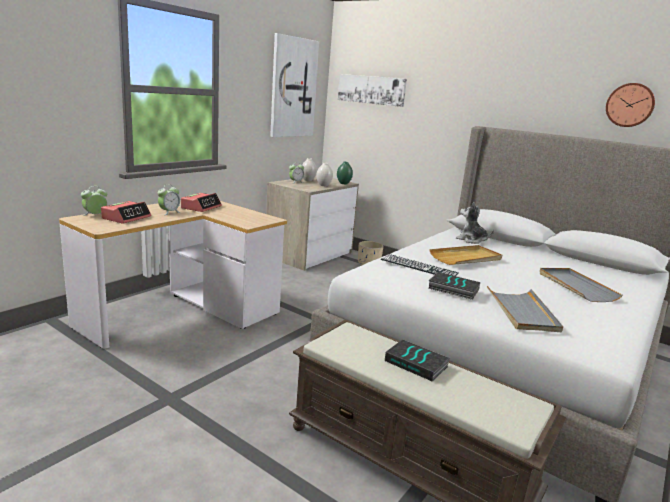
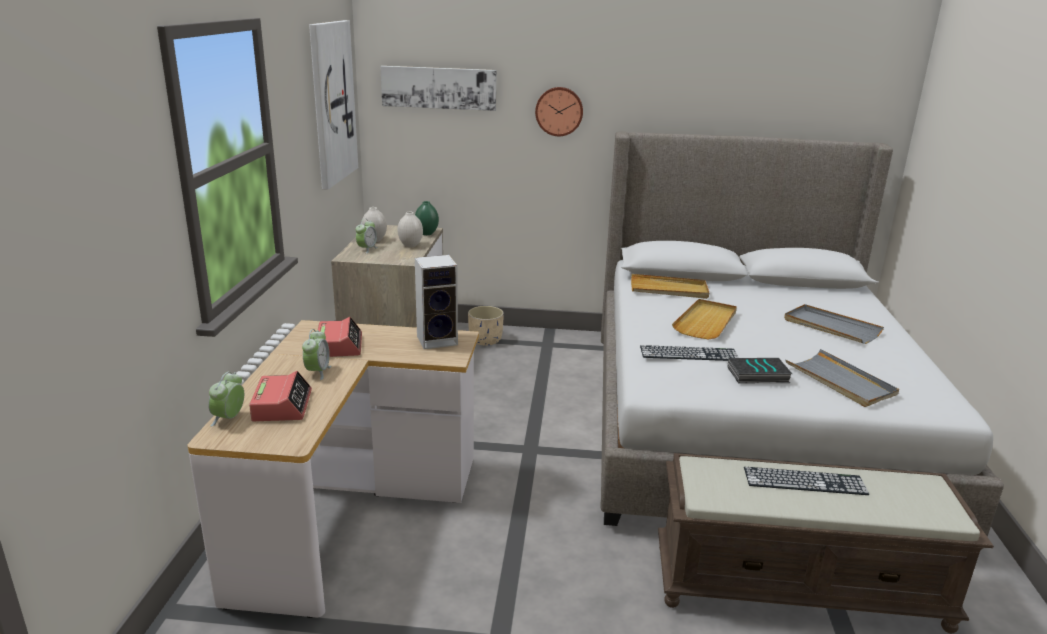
camera: 30 degrees left, 5 degrees up
book [385,339,451,381] -> keyboard [744,467,869,495]
plush toy [456,202,494,244] -> beige tray [631,274,709,299]
wall clock [606,83,655,127] -> wall clock moved to [535,87,583,136]
none -> speaker [415,255,458,349]

